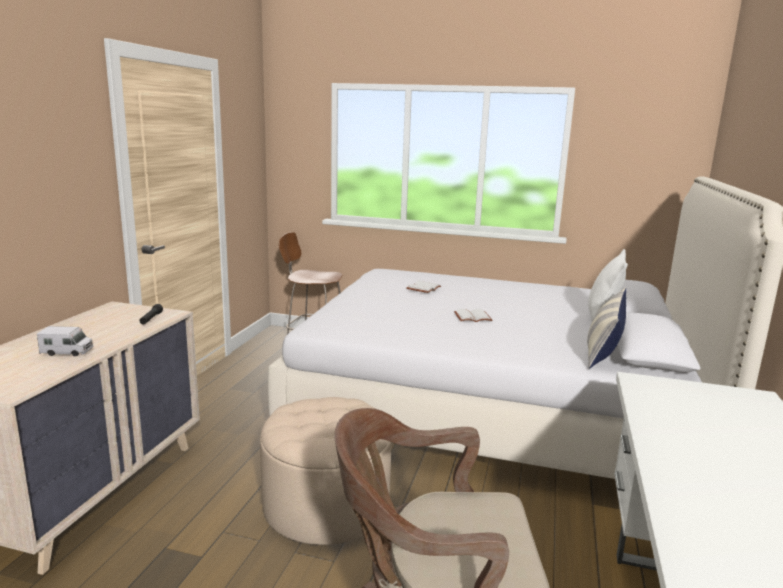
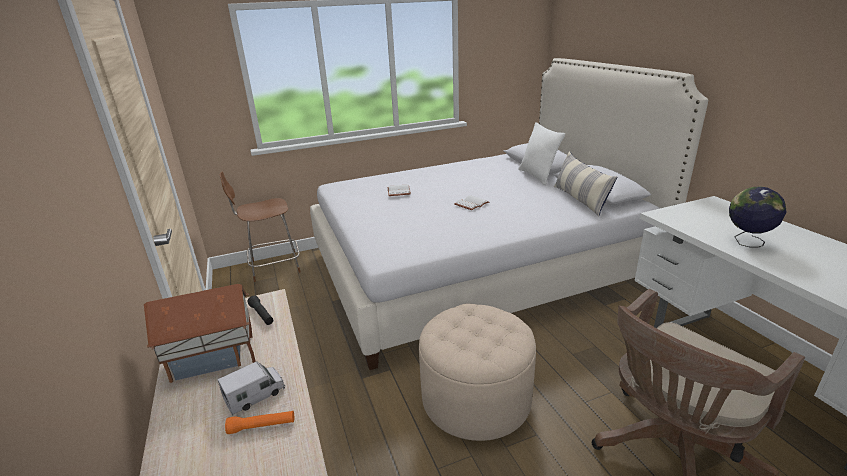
camera: 35 degrees left, 10 degrees up
none -> toy house [144,284,256,383]
none -> orange flashlight [225,411,294,434]
none -> globe [729,186,787,248]

